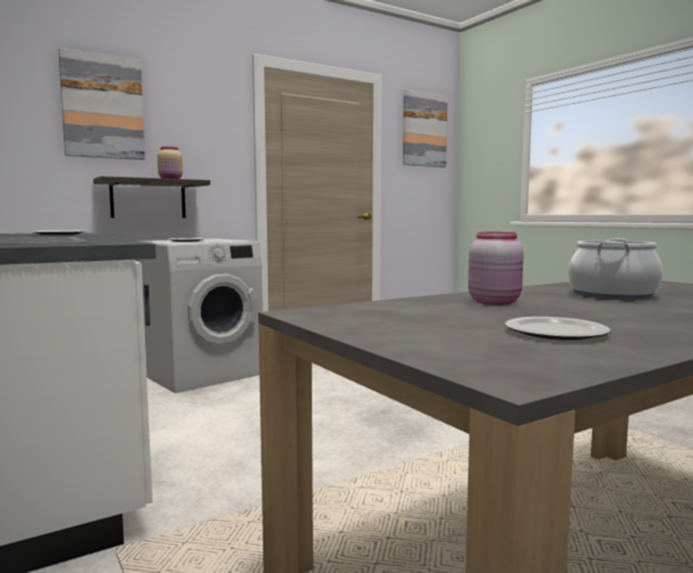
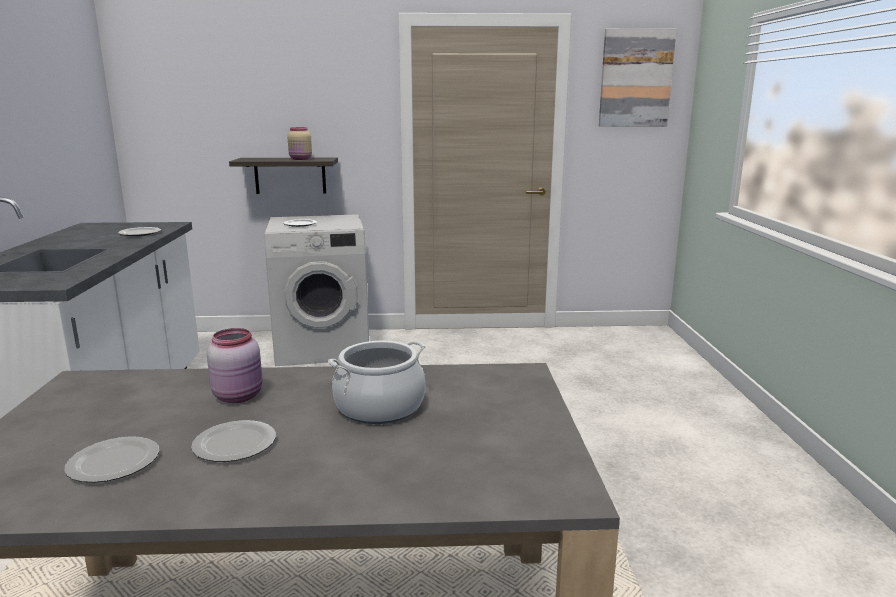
camera: 30 degrees right, 10 degrees up
picture [59,48,145,160] -> none
none -> plate [191,420,276,462]

